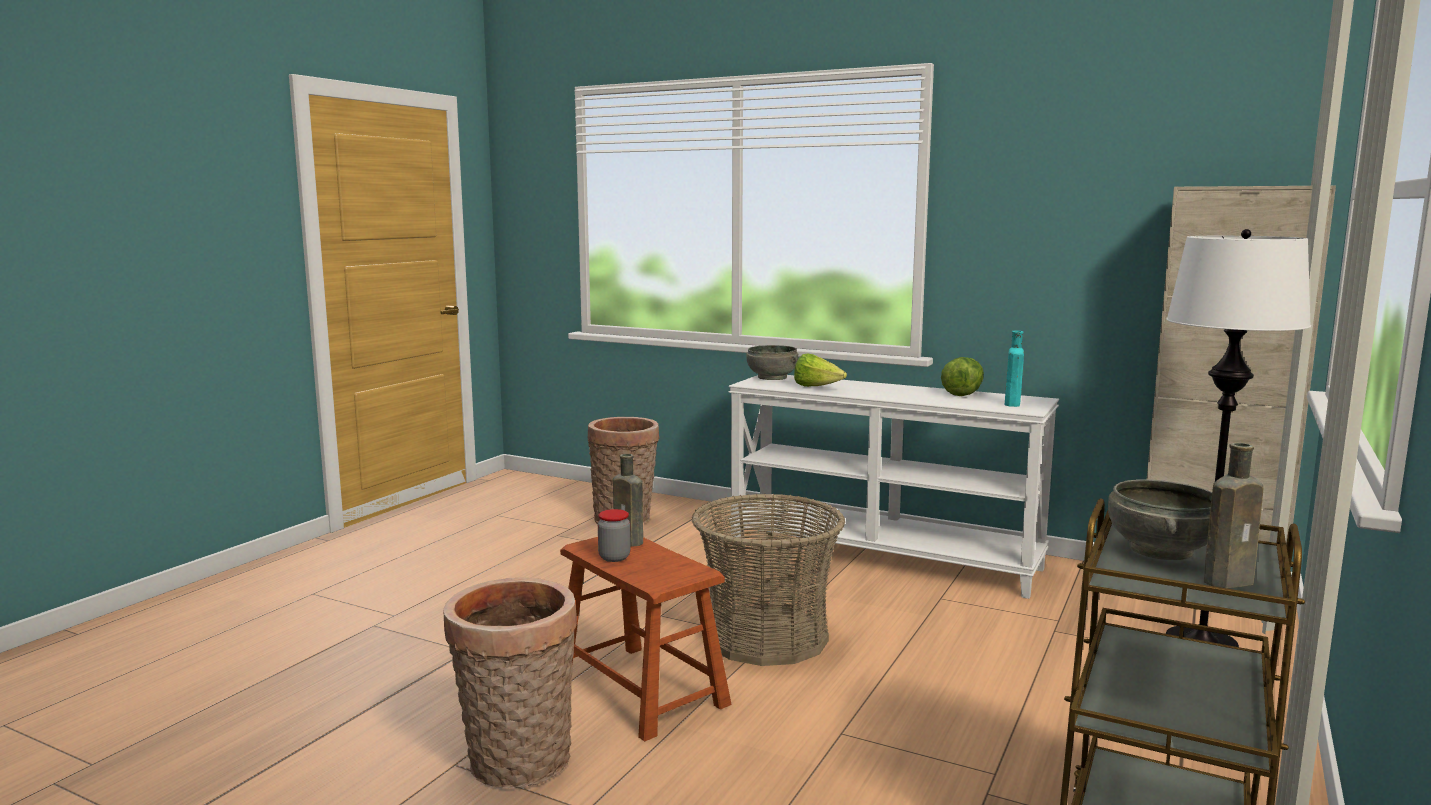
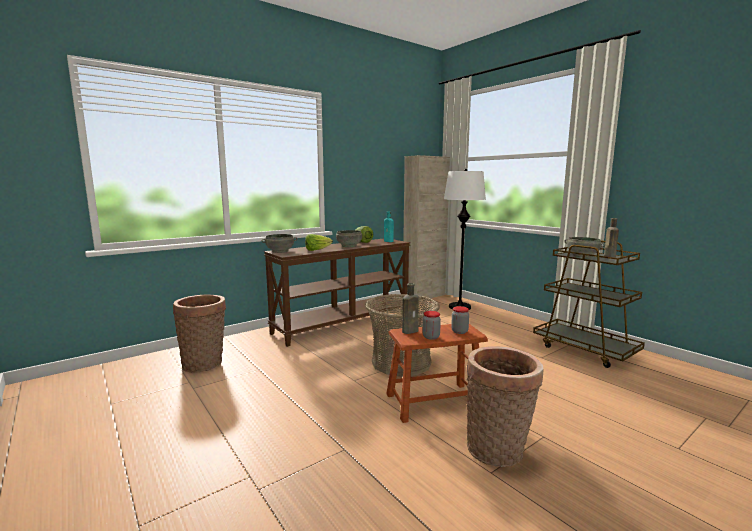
camera: 65 degrees left, 0 degrees up
white console table [729,375,1059,599] -> brown console table [264,239,410,347]
none -> grey bowl [336,230,362,247]
none -> jar [451,306,469,334]

